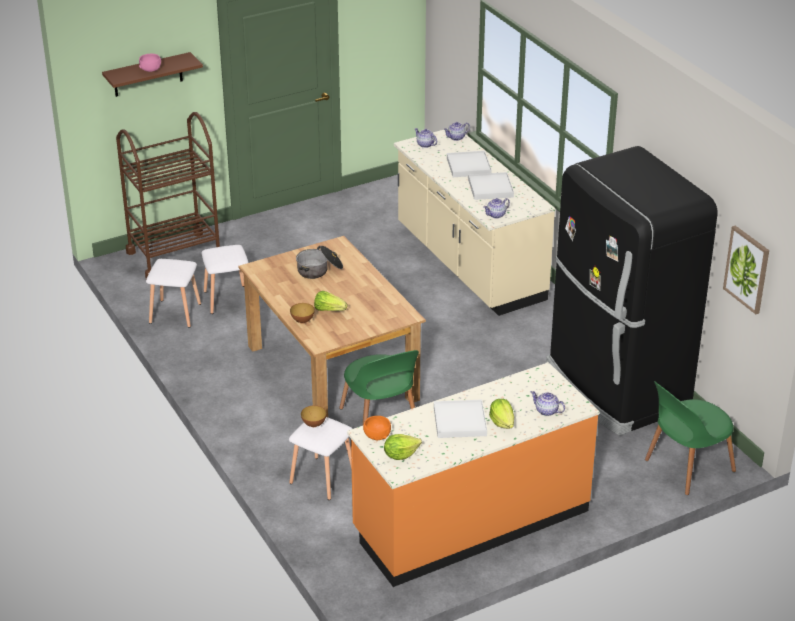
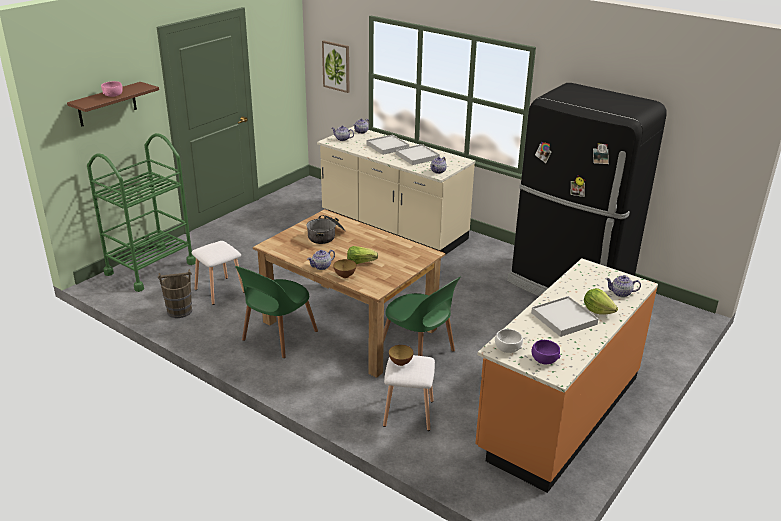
camera: 25 degrees left, 5 degrees down
brown cart [116,112,220,279] -> green cart [87,133,196,292]
white stool [146,259,201,328] -> brown bucket [158,269,192,318]
orange bowl [363,416,391,440] -> white bowl [495,329,523,353]
lettuce [384,434,422,460] -> purple bowl [531,340,561,364]
green chair [645,381,736,495] -> green chair moved to [235,266,318,358]
picture [723,226,769,314] -> picture moved to [322,41,349,93]
none -> teapot [307,250,335,270]

